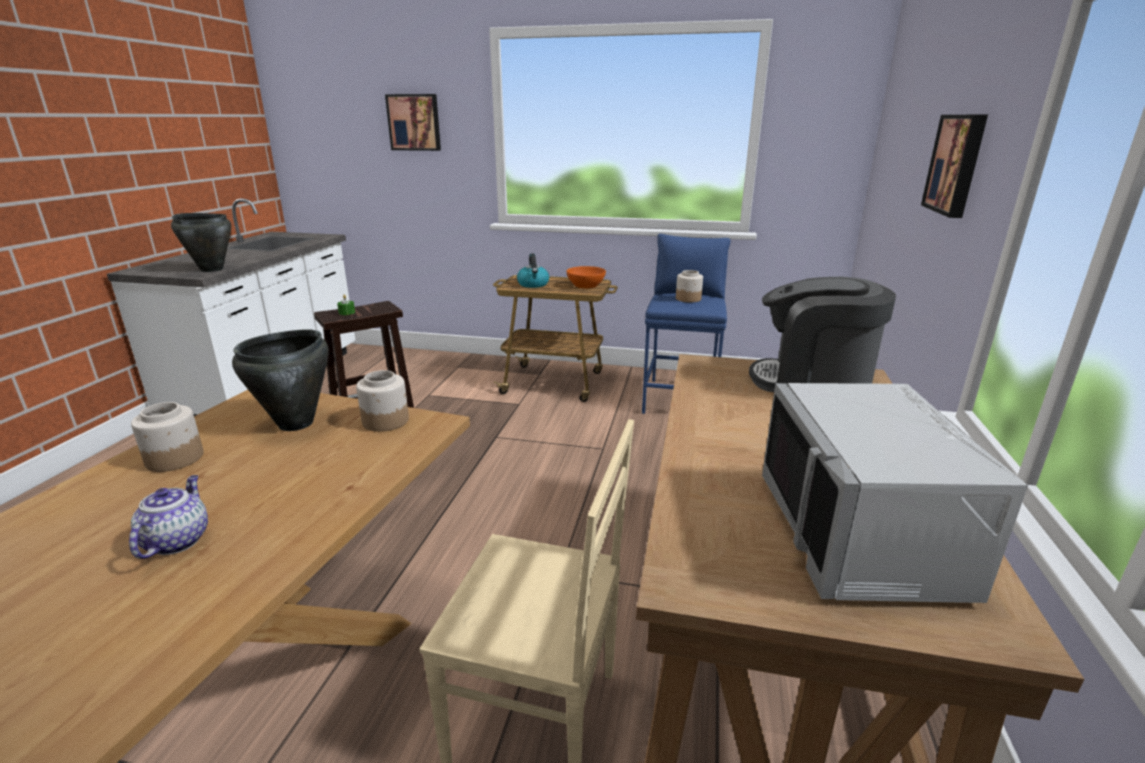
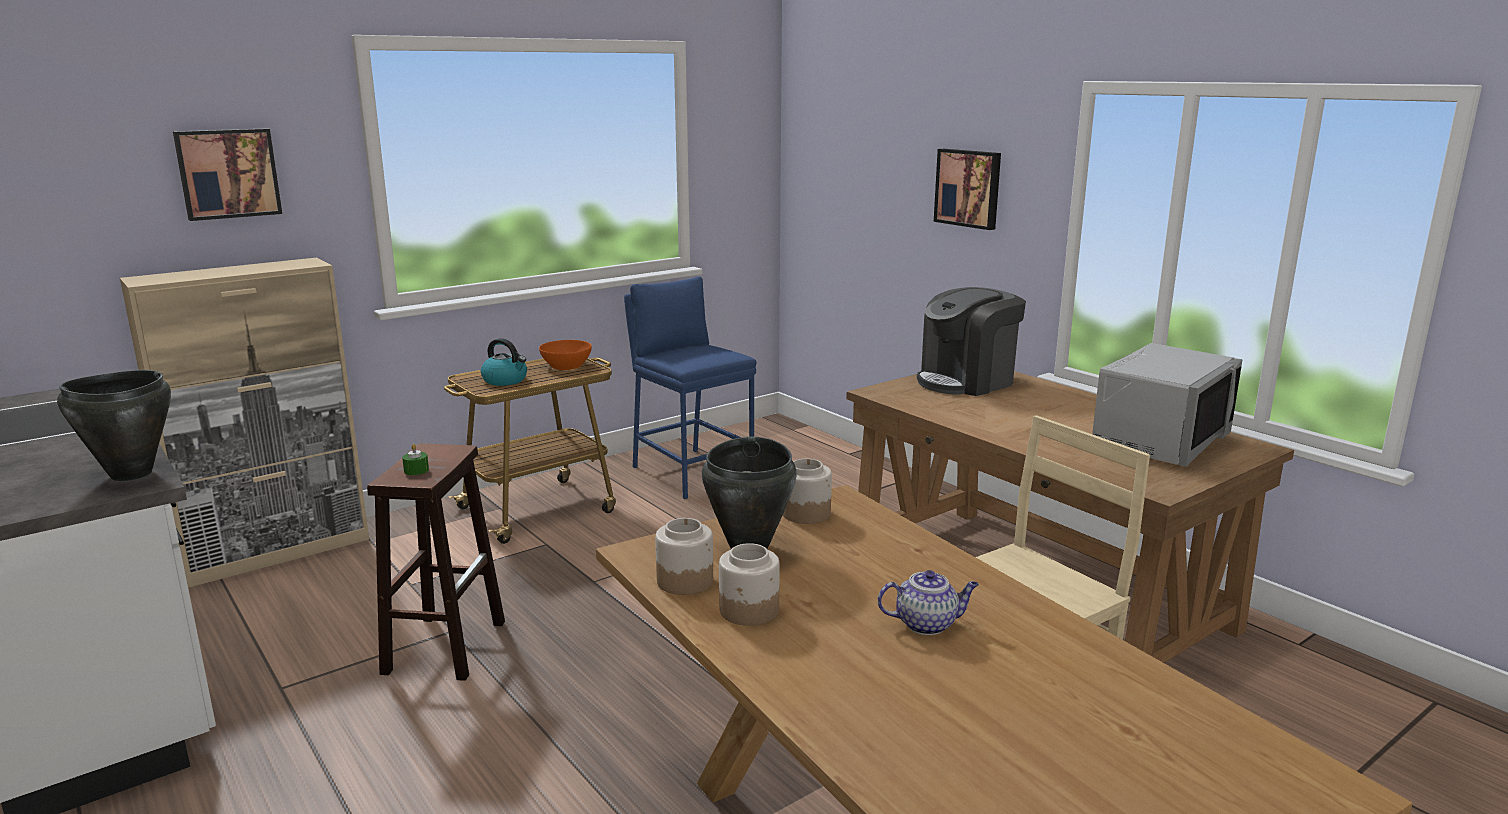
camera: 50 degrees left, 5 degrees down
teapot [129,475,208,559] -> teapot turned 135 degrees clockwise [878,570,979,635]
jar [676,270,703,302] -> jar moved to [655,518,713,595]
grey microwave [762,383,1028,603] -> grey microwave turned 90 degrees counterclockwise [1092,343,1243,467]
none -> beige cabinet [120,258,369,588]

